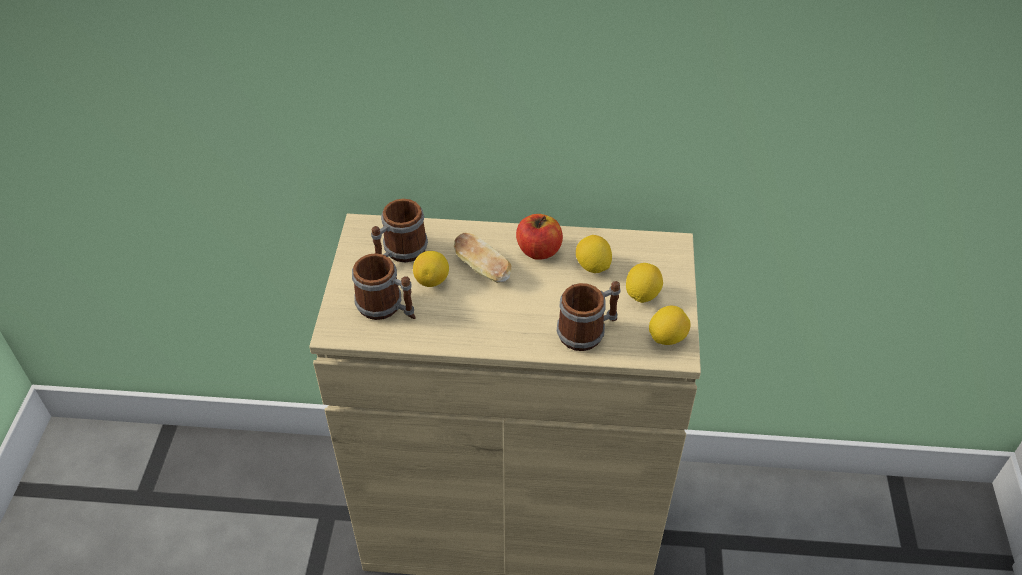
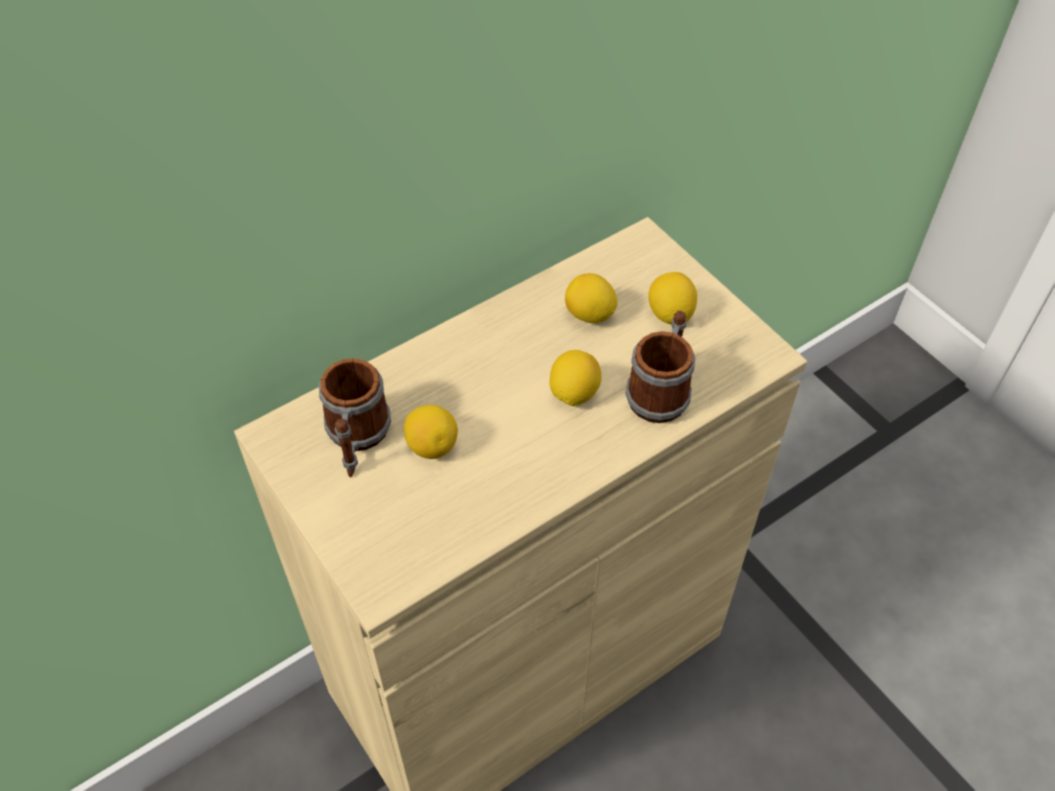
camera: 40 degrees left, 5 degrees up
mug [352,253,416,320] -> none
bread [454,233,512,283] -> none
apple [516,214,563,260] -> none
lemon [649,306,691,345] -> lemon moved to [550,350,602,406]

